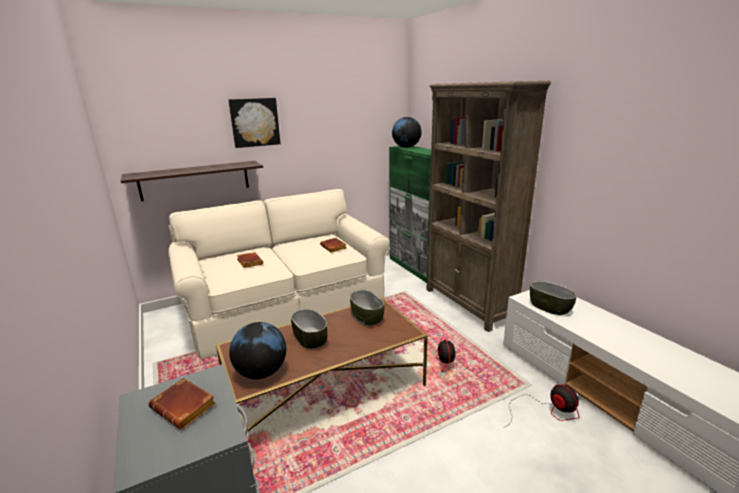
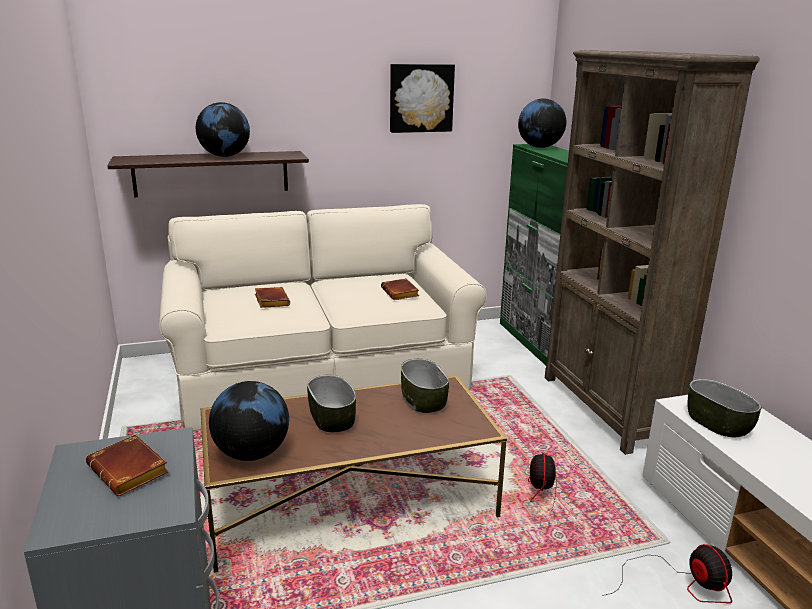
camera: 10 degrees right, 0 degrees up
picture [228,98,281,148] -> picture moved to [390,64,455,133]
none -> globe [196,102,250,157]

